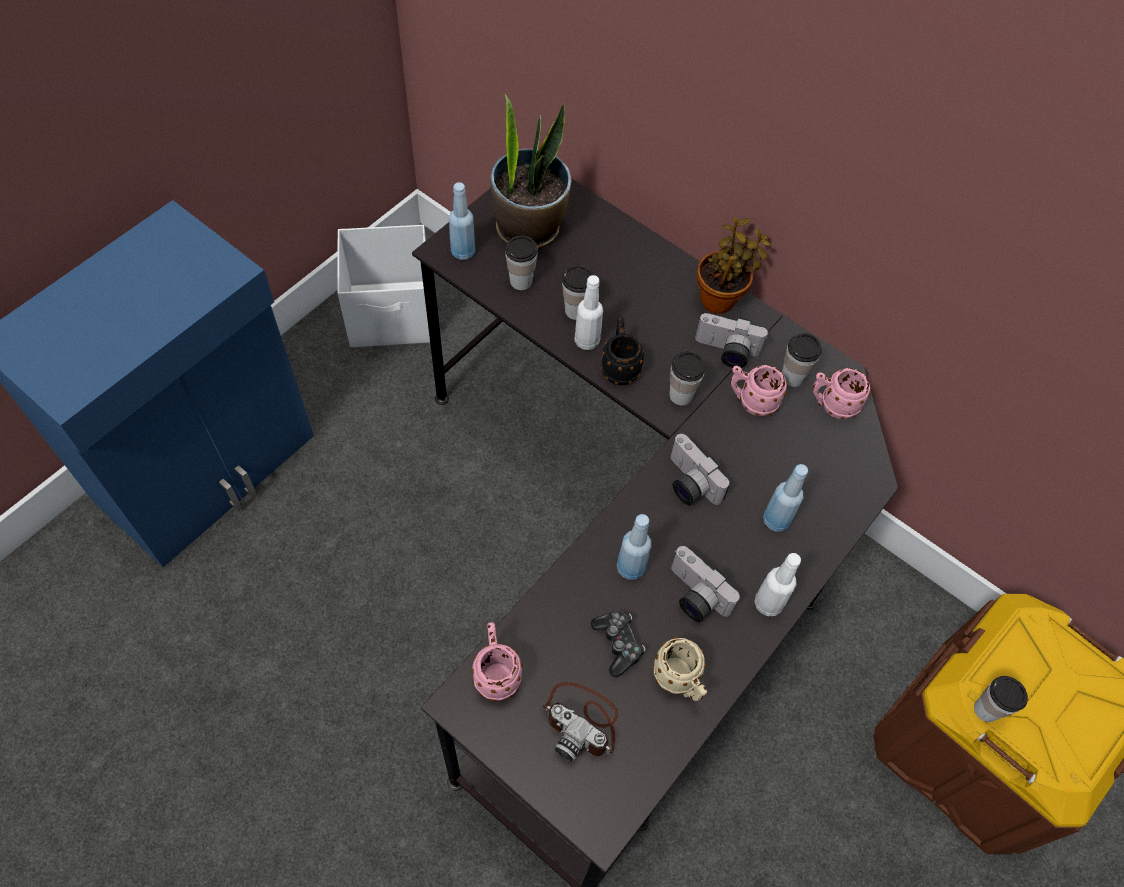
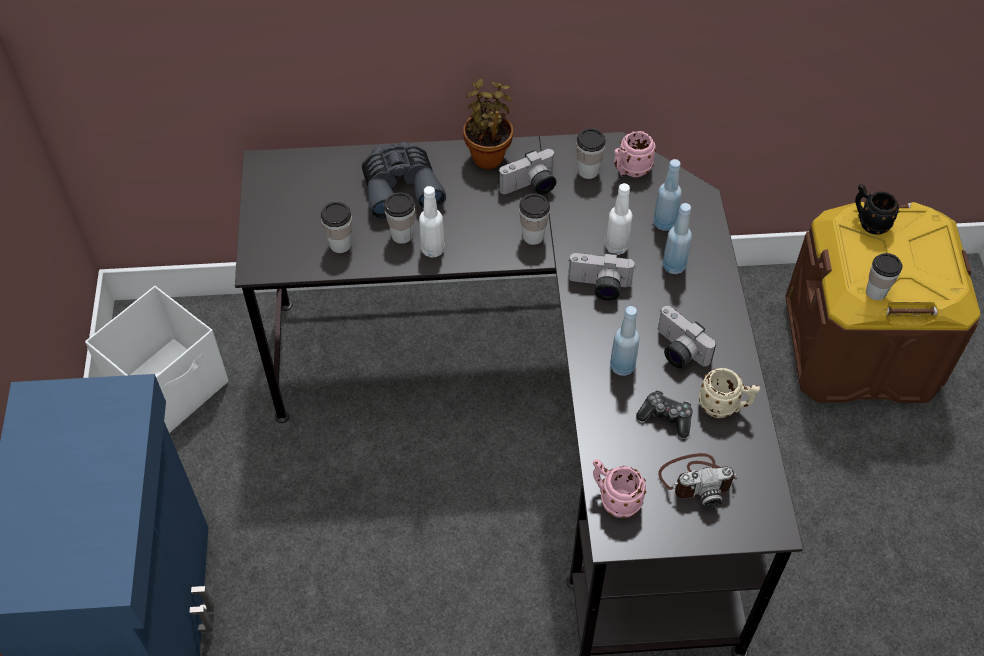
camera: 40 degrees left, 5 degrees down
blue bottle [449,182,475,260] -> blue bottle moved to [653,159,682,231]
potted plant [491,94,571,249] -> none
black mug [601,316,645,385] -> black mug moved to [855,184,899,235]
camera [671,546,740,622] -> camera turned 45 degrees clockwise [658,306,716,368]
pink mug [731,365,788,417] -> none
white bottle [754,553,801,616] -> white bottle moved to [605,183,633,255]
none -> grey binoculars [362,142,446,220]

